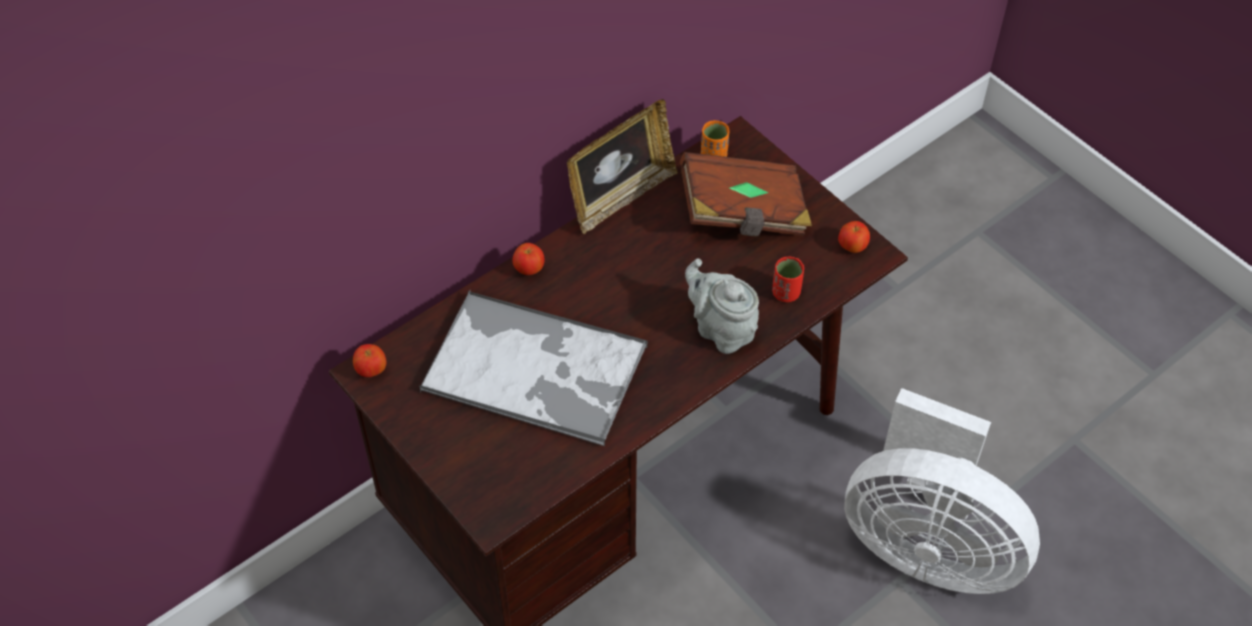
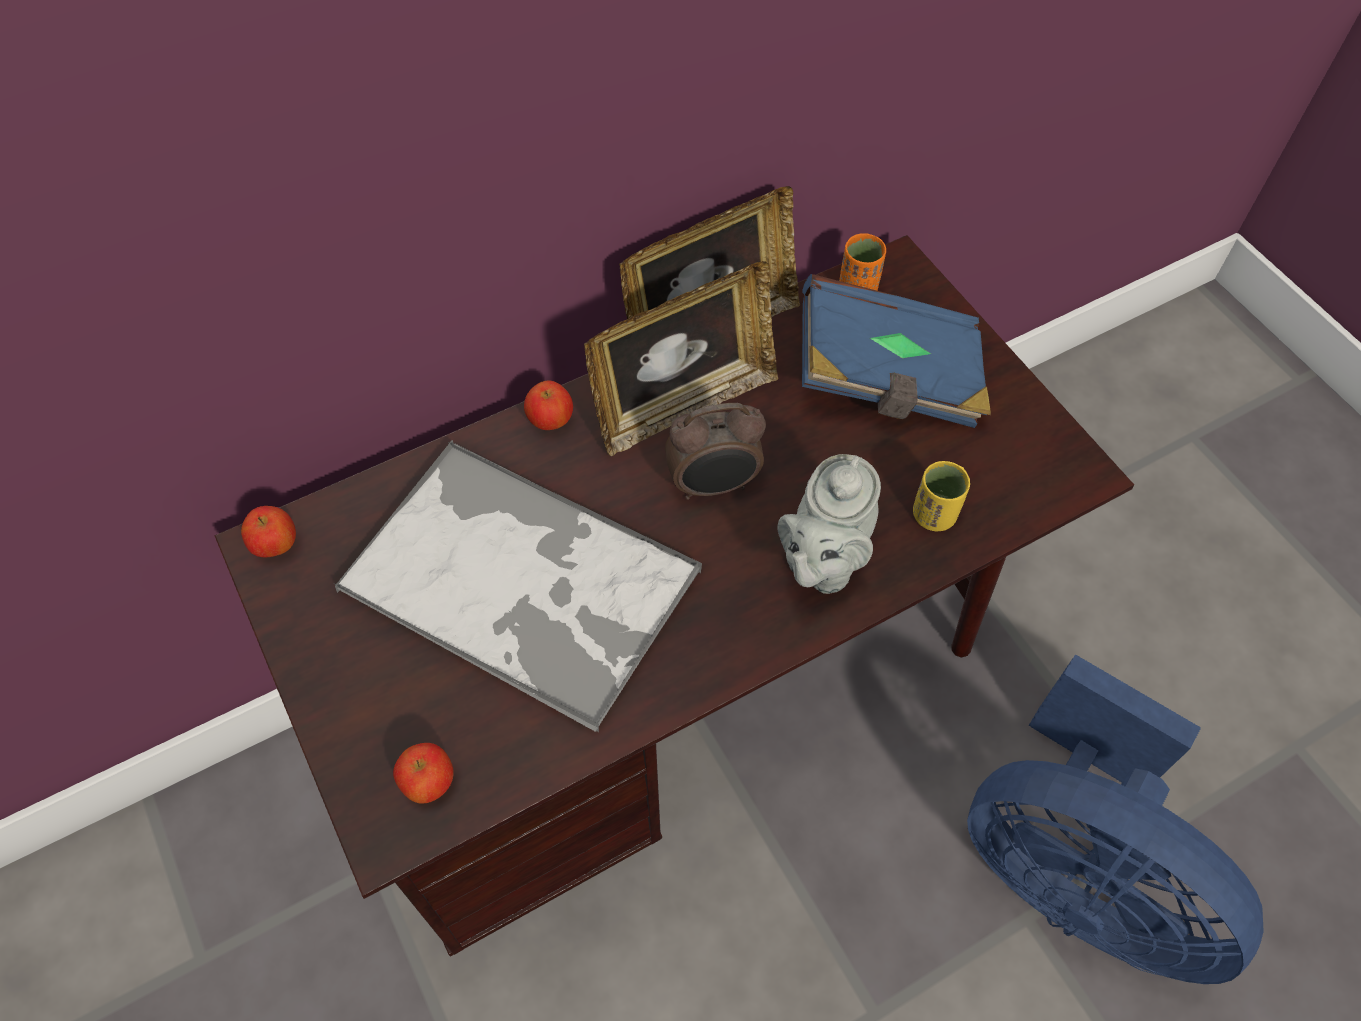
camera: 10 degrees right, 5 degrees up
brown book [680,152,812,236] -> blue book [802,274,991,428]
grey teapot [685,258,759,354] -> grey teapot turned 120 degrees counterclockwise [777,454,881,594]
red cup [772,256,804,302] -> yellow cup [913,461,970,531]
apple [838,221,870,253] -> apple moved to [393,743,454,804]
white fan [844,388,1040,594] -> blue fan [967,654,1264,984]
none -> picture frame [584,261,778,456]
none -> alarm clock [665,403,766,500]

